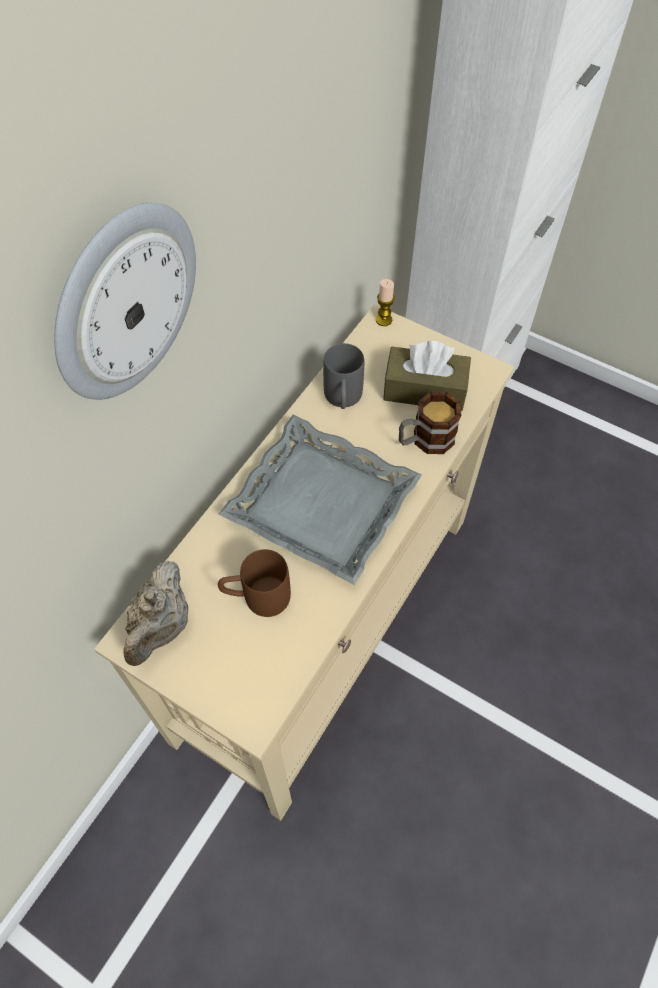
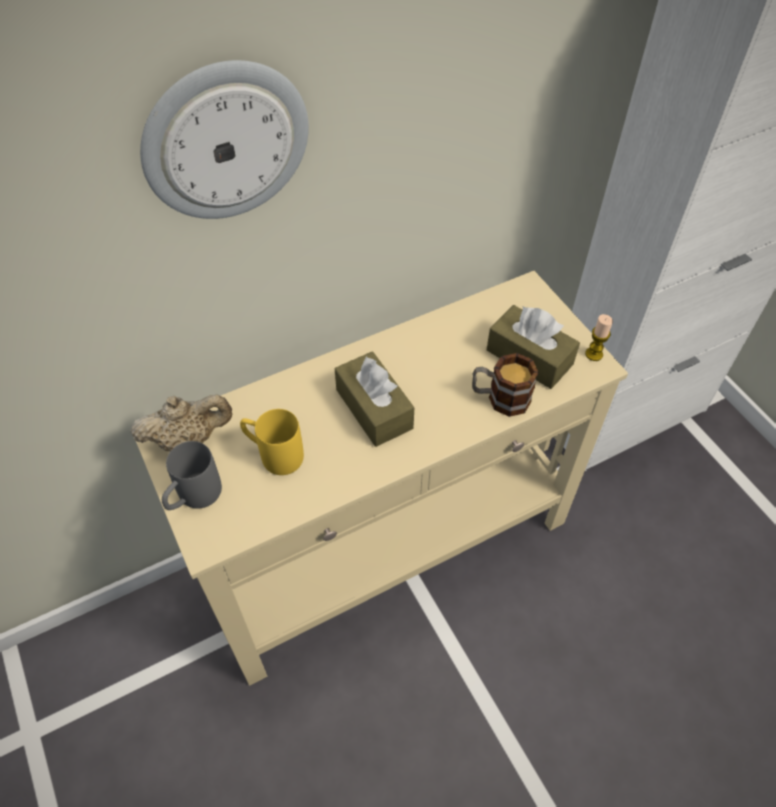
camera: 30 degrees right, 5 degrees down
beige teapot [123,561,188,666] -> beige teapot turned 150 degrees counterclockwise [130,395,233,452]
brown mug [218,549,291,617] -> yellow mug [240,409,304,475]
grey tray [219,415,422,585] -> brown tissue box [335,352,414,447]
grey mug [323,343,364,409] -> grey mug moved to [162,441,222,510]
candle [376,279,395,326] -> candle moved to [585,314,613,361]

